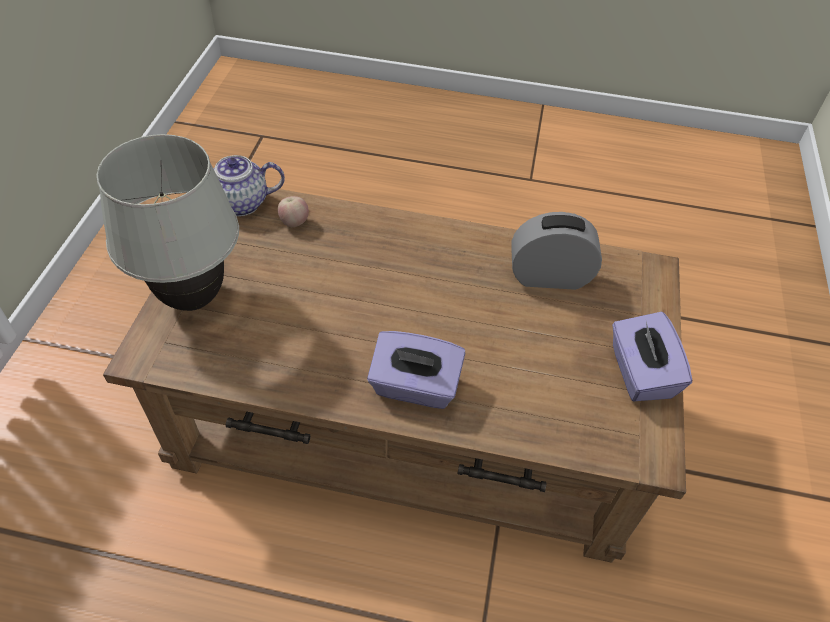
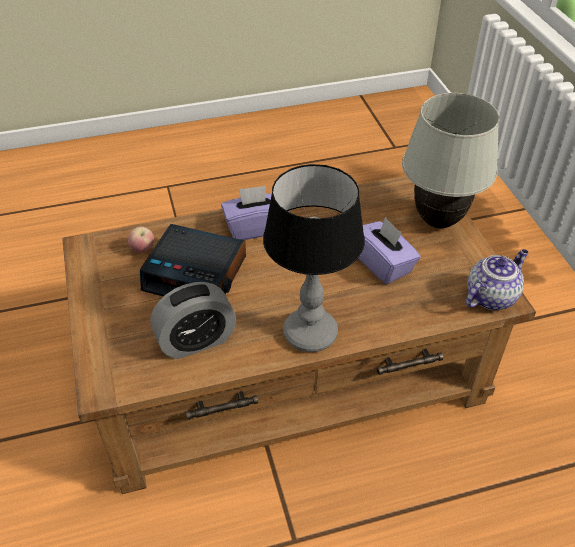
camera: 155 degrees right, 5 degrees down
apple [278,196,309,227] -> apple moved to [128,226,154,253]
purple tissue box [612,312,692,401] -> purple tissue box moved to [358,217,421,284]
none -> alarm clock [140,224,246,297]
none -> table lamp [263,164,365,352]

